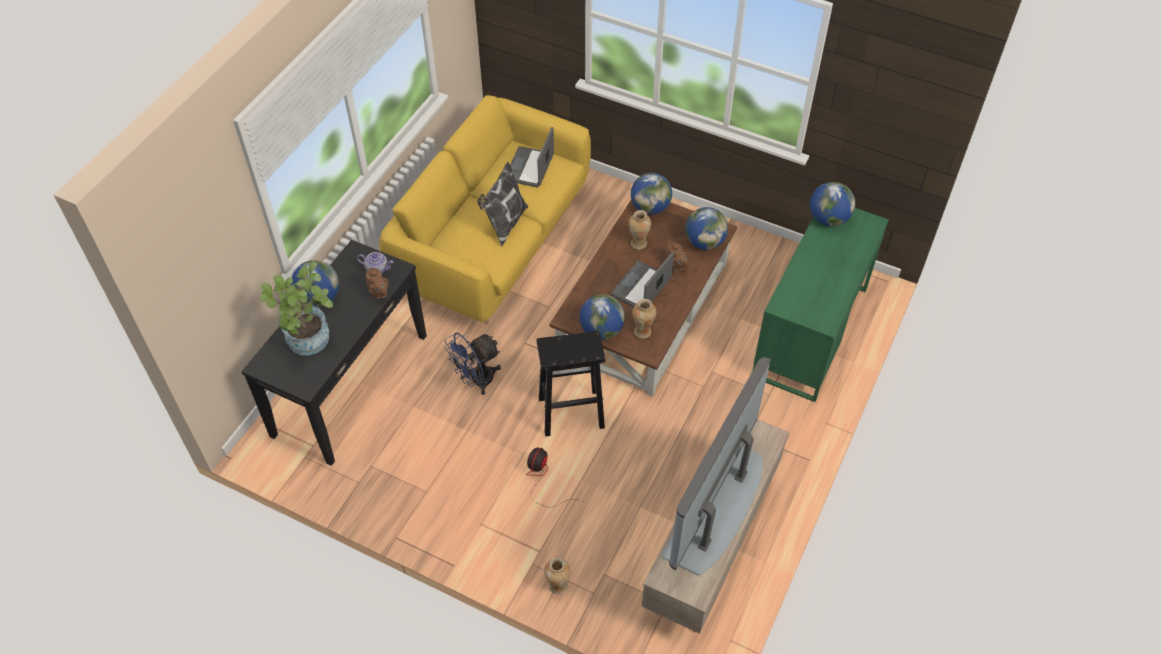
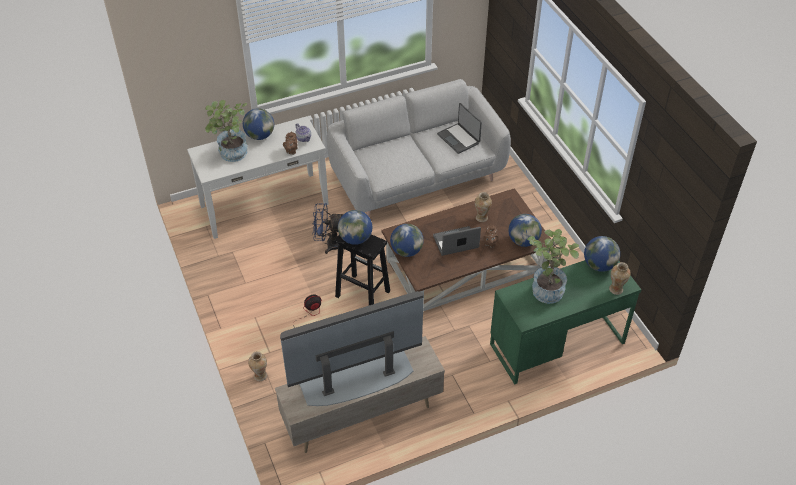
camera: 40 degrees right, 5 degrees down
black console table [241,240,427,466] -> white console table [187,116,329,239]
yellow sofa [379,95,591,325] -> grey sofa [327,79,511,217]
pillow [478,162,528,246] -> none
laptop [510,127,554,188] -> laptop turned 90 degrees counterclockwise [437,103,482,154]
globe [631,173,672,215] -> globe moved to [338,210,372,245]
vase [632,299,656,339] -> vase moved to [609,262,631,295]
none -> potted plant [527,229,579,304]

